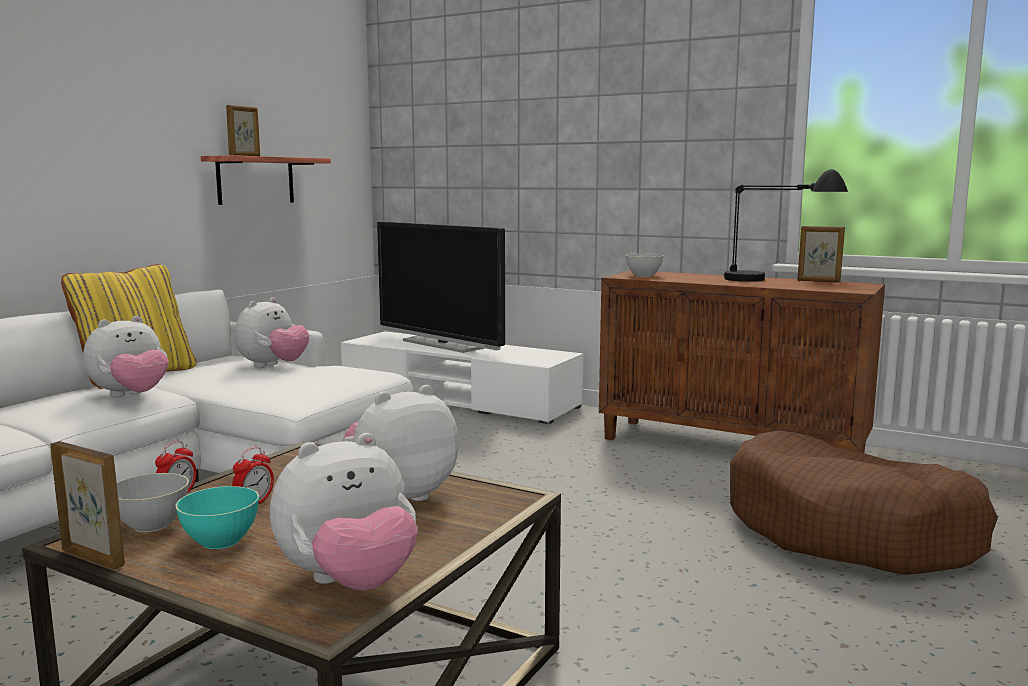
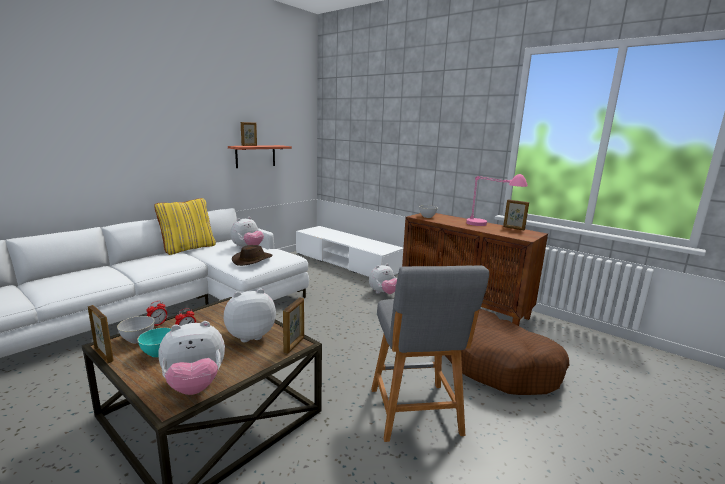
camera: 10 degrees right, 5 degrees up
plush toy [83,316,169,397] -> plush toy moved to [369,264,397,294]
television [377,222,505,353] -> none
black table lamp [724,169,848,282] -> pink table lamp [466,174,528,226]
none -> brown hat [232,245,273,266]
none -> picture frame [283,297,304,354]
none -> grey stool [371,265,489,442]

